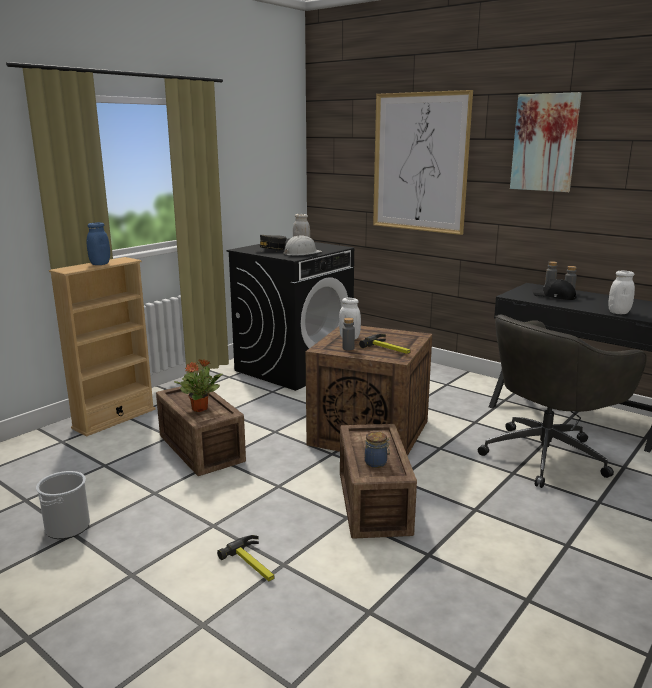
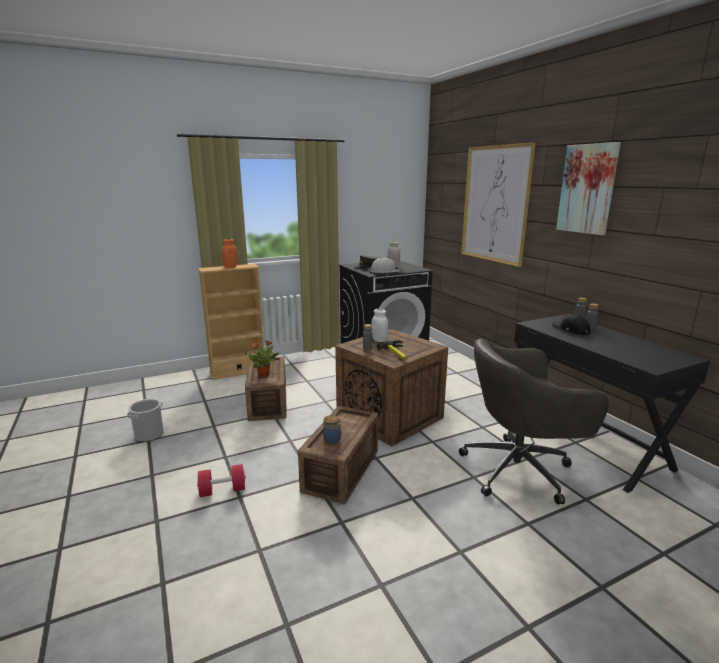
camera: 25 degrees right, 0 degrees up
blue jar [87,222,110,265] -> orange jar [222,239,238,268]
hammer [217,535,274,581] -> red dumbbell [197,464,246,497]
white jar [608,271,635,314] -> none

